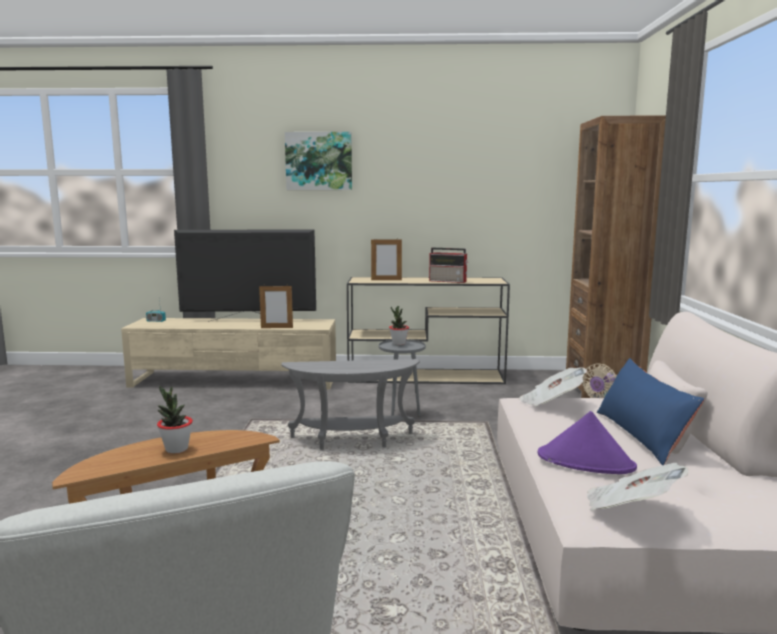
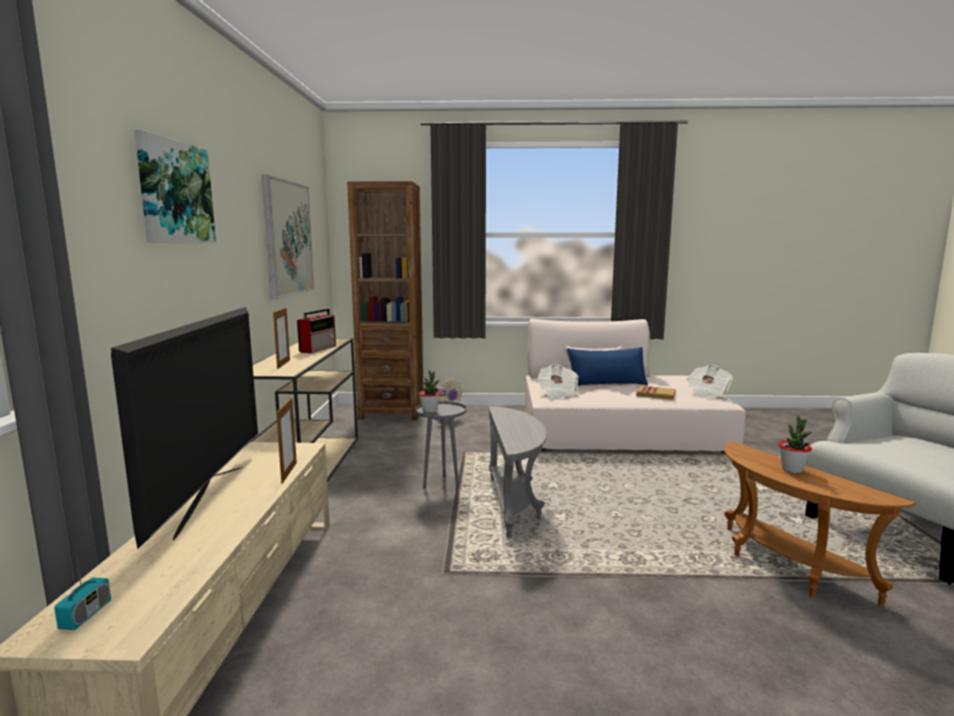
camera: 90 degrees left, 0 degrees up
purple hat [538,411,637,474] -> book [636,386,676,400]
none -> picture [262,175,314,300]

